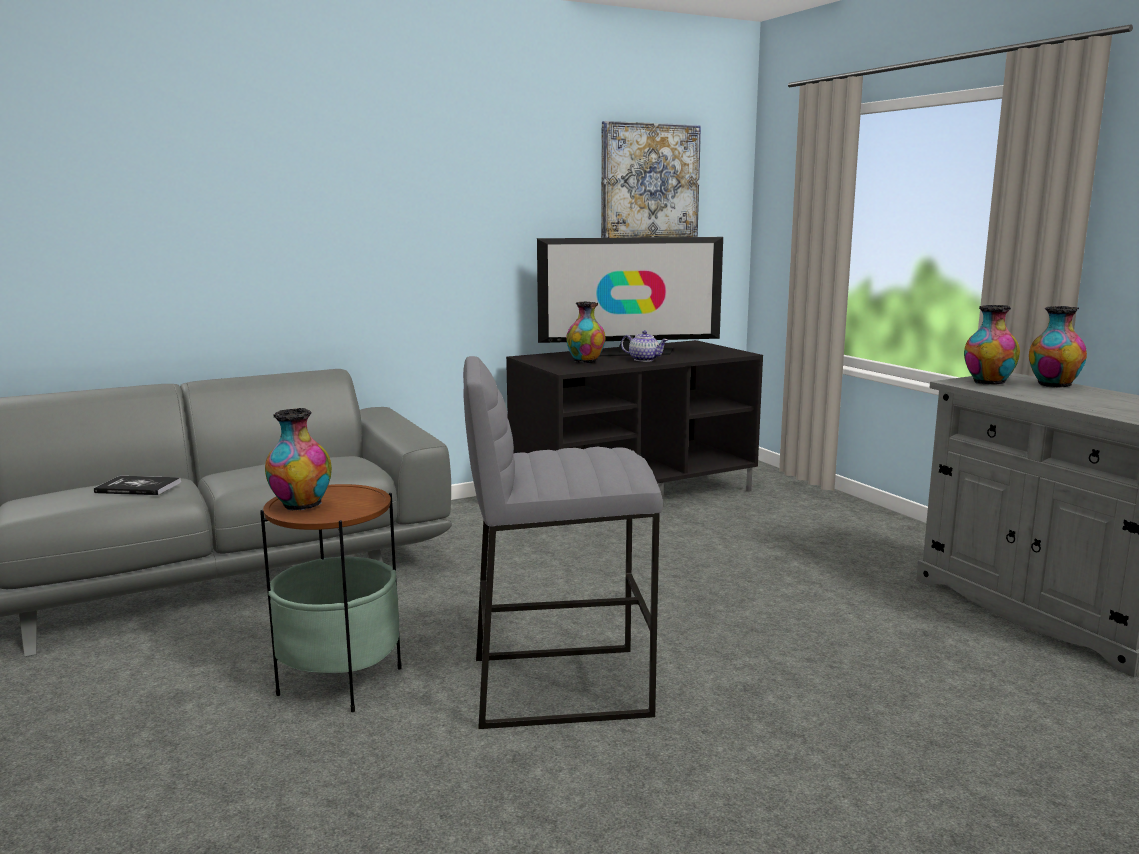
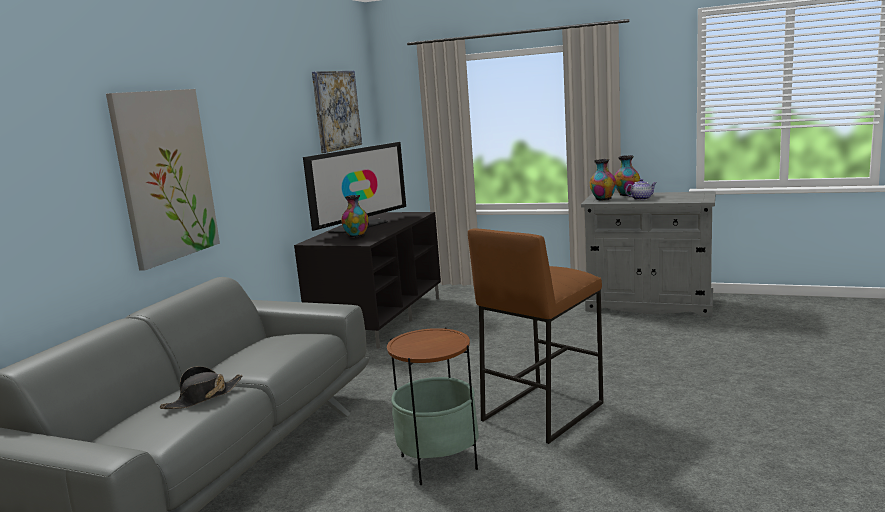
camera: 40 degrees left, 0 degrees up
book [94,476,181,495] -> black hat [160,366,242,409]
vase [265,408,332,511] -> none
grey stool [463,356,663,729] -> brown stool [468,229,603,444]
teapot [621,331,668,362] -> teapot moved to [625,179,657,200]
none -> picture [106,89,220,271]

